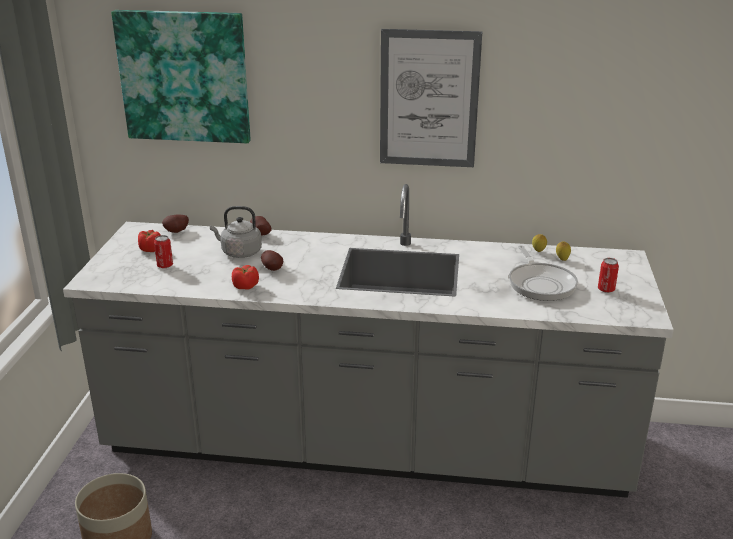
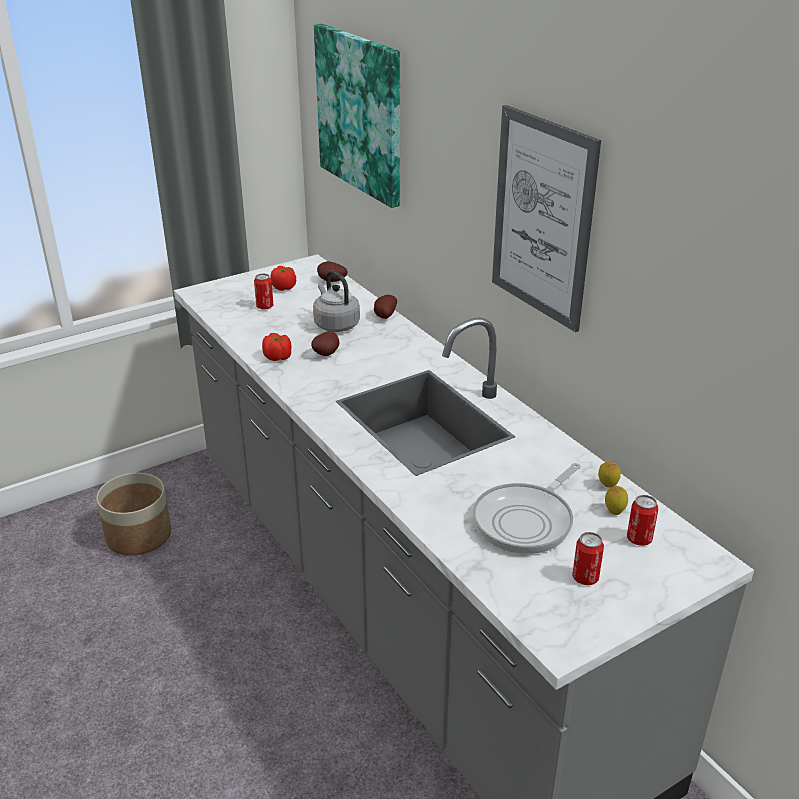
camera: 50 degrees right, 5 degrees up
none -> can [627,495,658,546]

